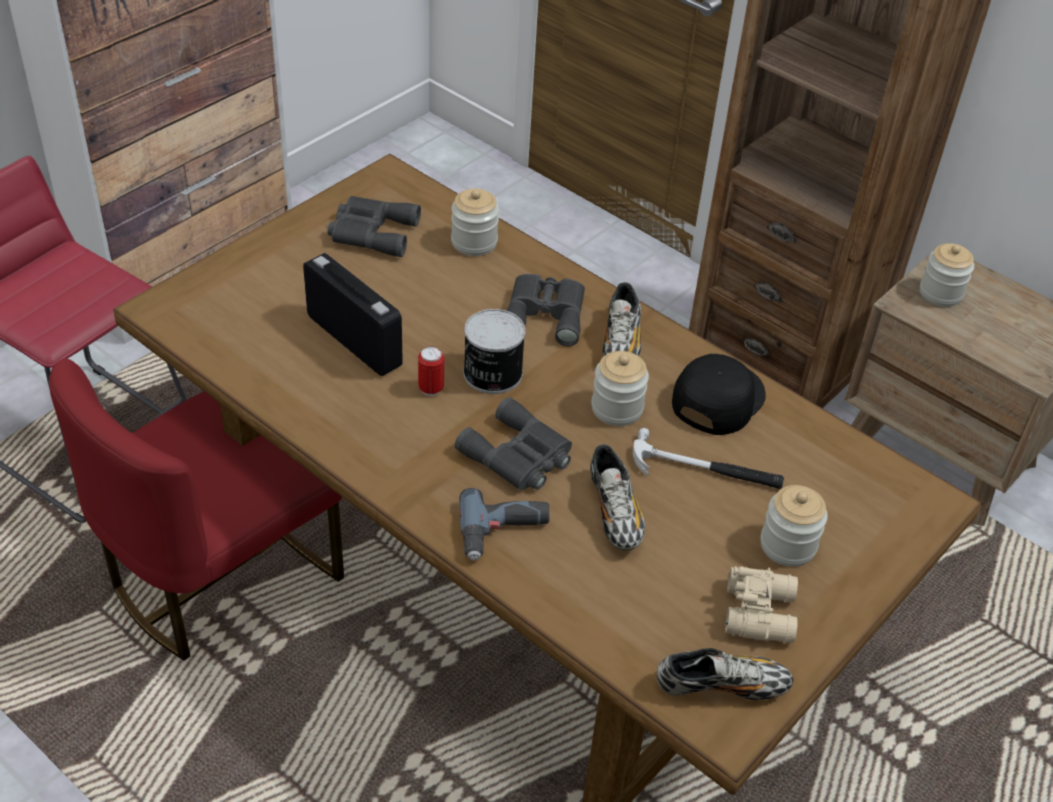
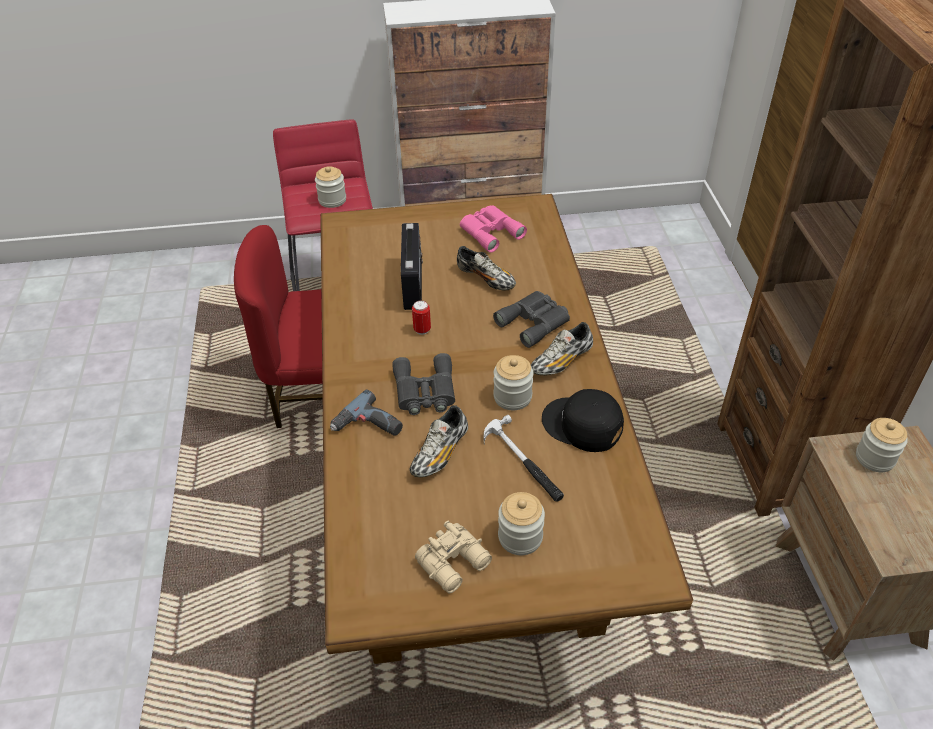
camera: 45 degrees right, 0 degrees up
grey binoculars [328,196,421,257] -> pink binoculars [460,205,527,253]
jar [451,189,499,256] -> jar moved to [315,166,346,208]
can [463,309,526,394] -> none
shoe [656,648,793,700] -> shoe moved to [457,246,516,290]
black cap [672,354,766,435] -> black cap turned 135 degrees counterclockwise [542,389,624,452]

